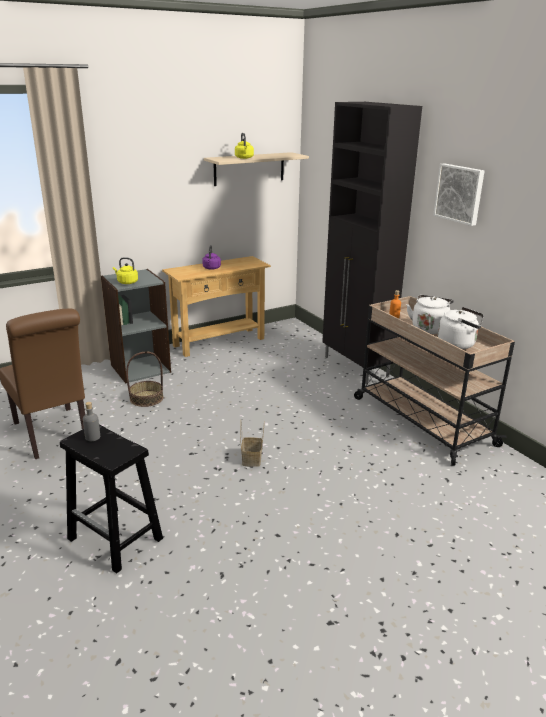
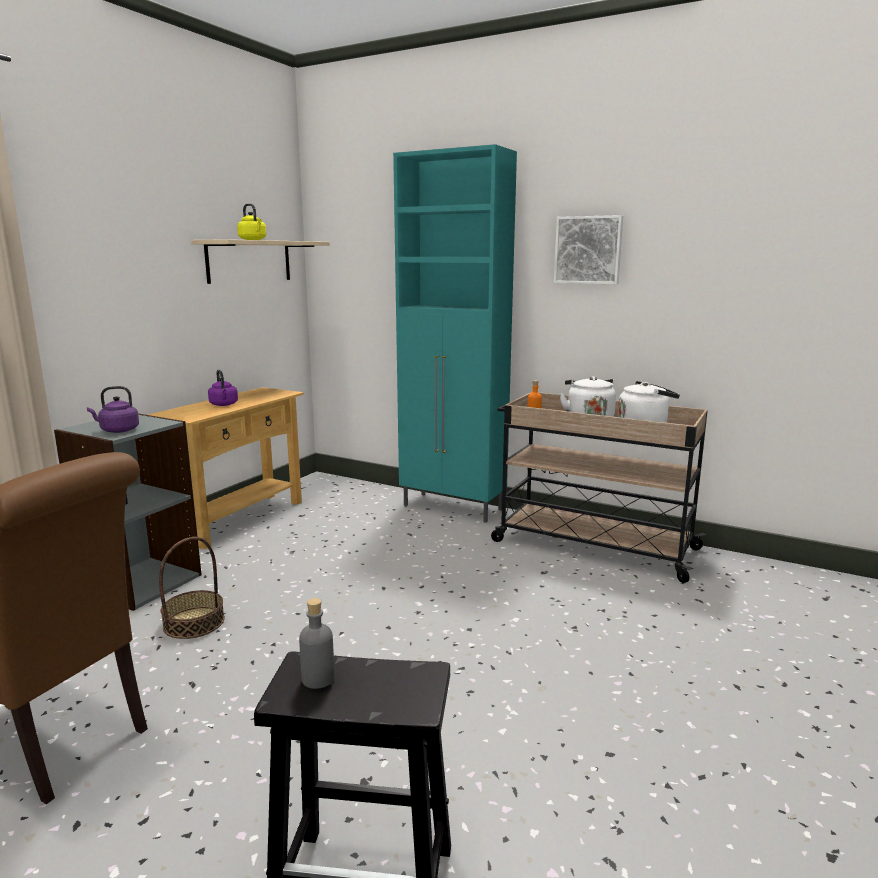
camera: 30 degrees left, 10 degrees down
yellow kettle [113,257,138,284] -> purple kettle [87,386,139,433]
basket [240,420,265,467] -> none
black cabinet [322,102,422,384] -> turquoise cabinet [393,144,517,523]

